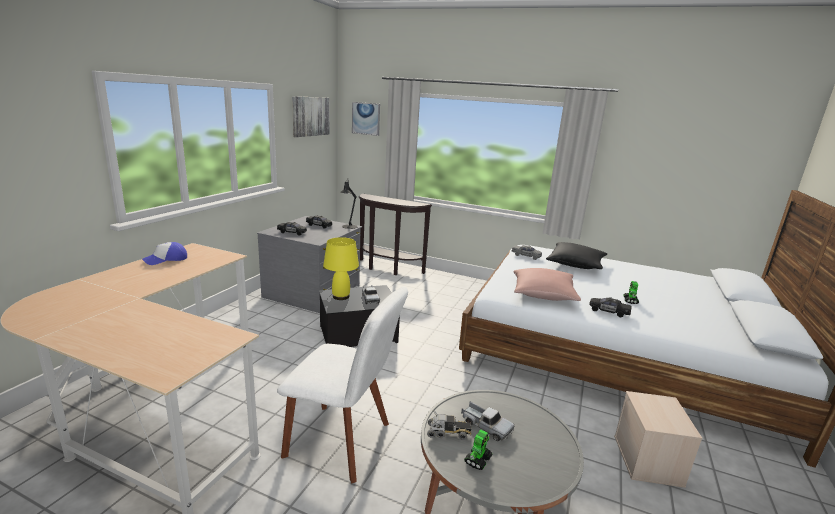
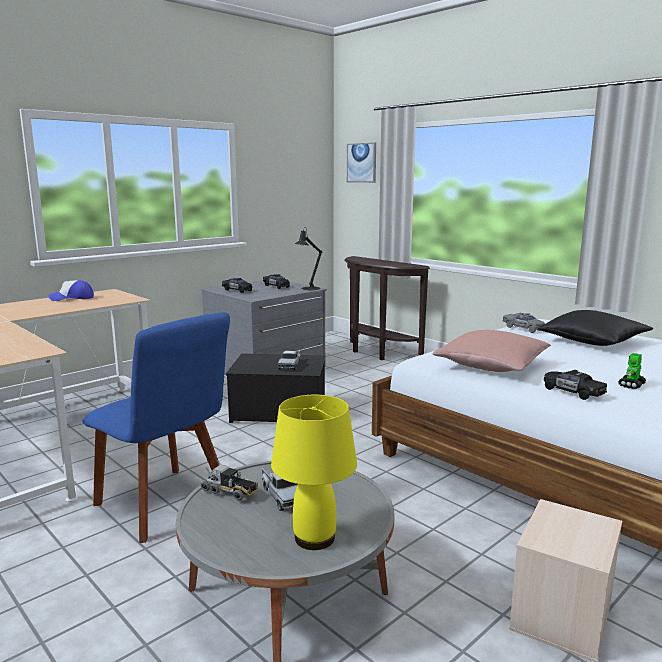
camera: 25 degrees right, 5 degrees down
white chair [277,286,408,484] -> blue chair [83,312,230,543]
picture [292,96,330,137] -> none
yellow table lamp [323,237,359,300] -> yellow table lamp moved to [271,395,357,550]
toy robot [464,429,493,470] -> none

